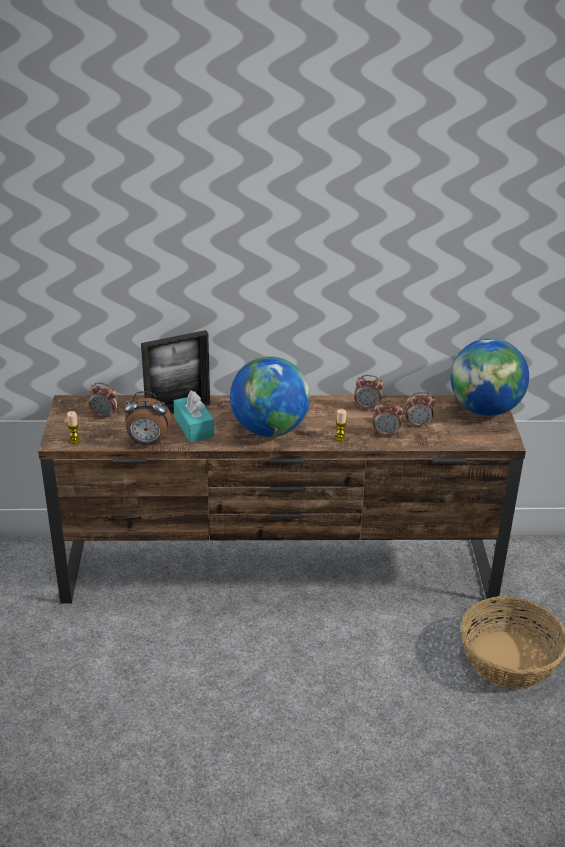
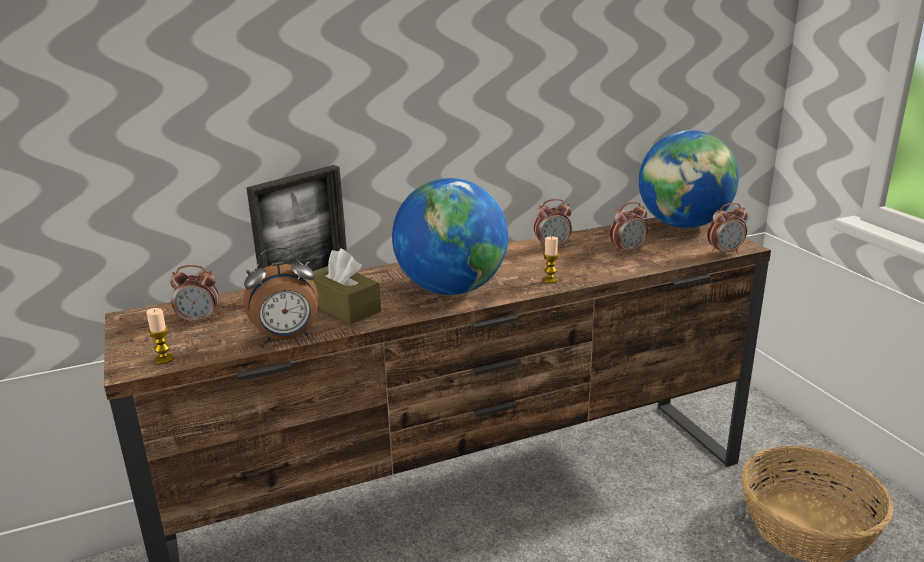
camera: 20 degrees left, 10 degrees down
turquoise tissue box [174,390,214,442] -> brown tissue box [313,249,381,324]
alarm clock [373,401,403,437] -> alarm clock moved to [707,203,748,255]

